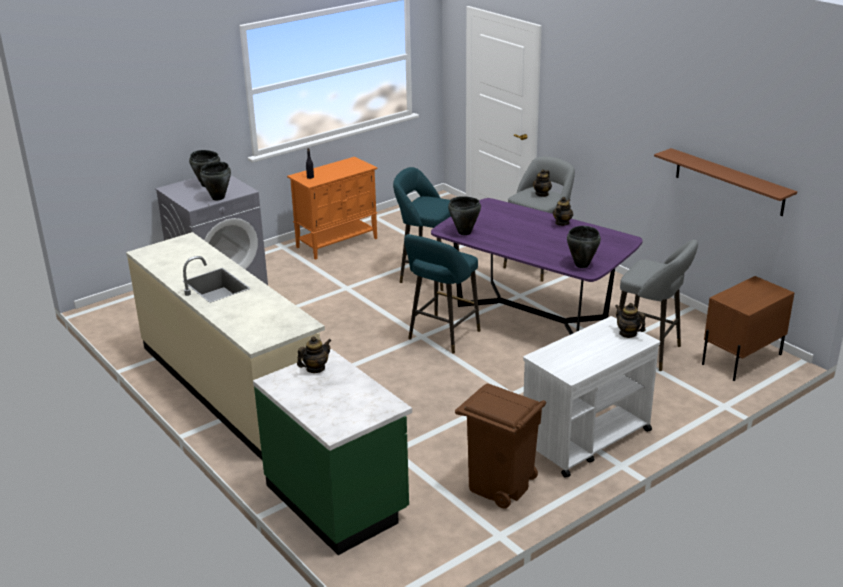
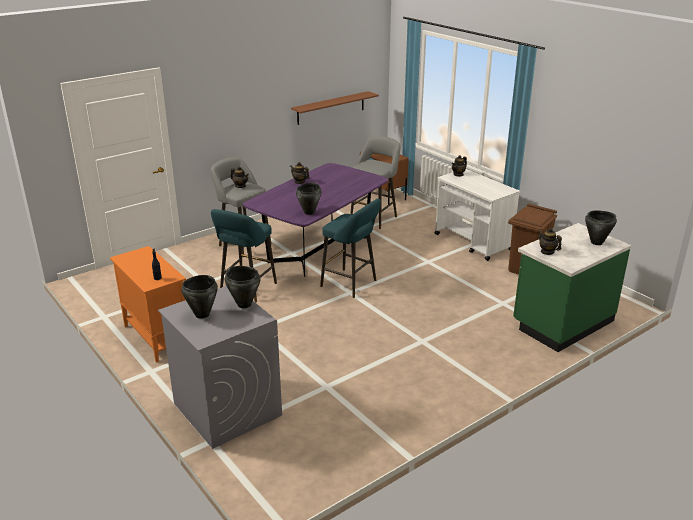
camera: 90 degrees left, 0 degrees up
beige counter [126,232,325,460] -> none
black cooking pot [567,226,601,268] -> black cooking pot moved to [585,210,617,245]

